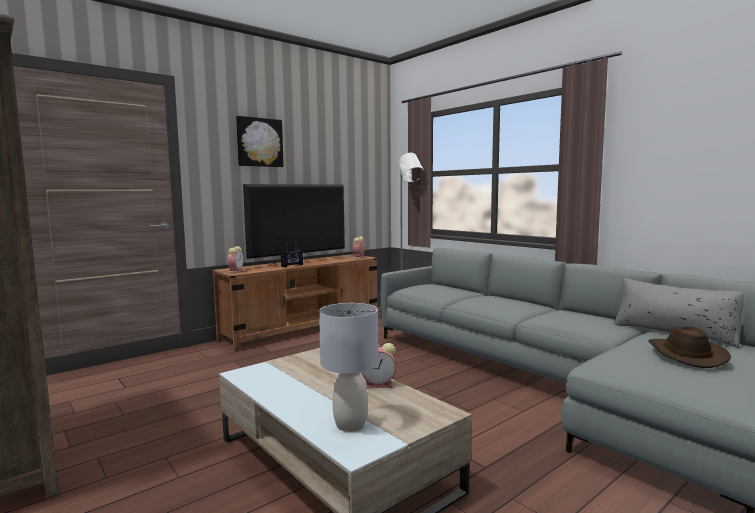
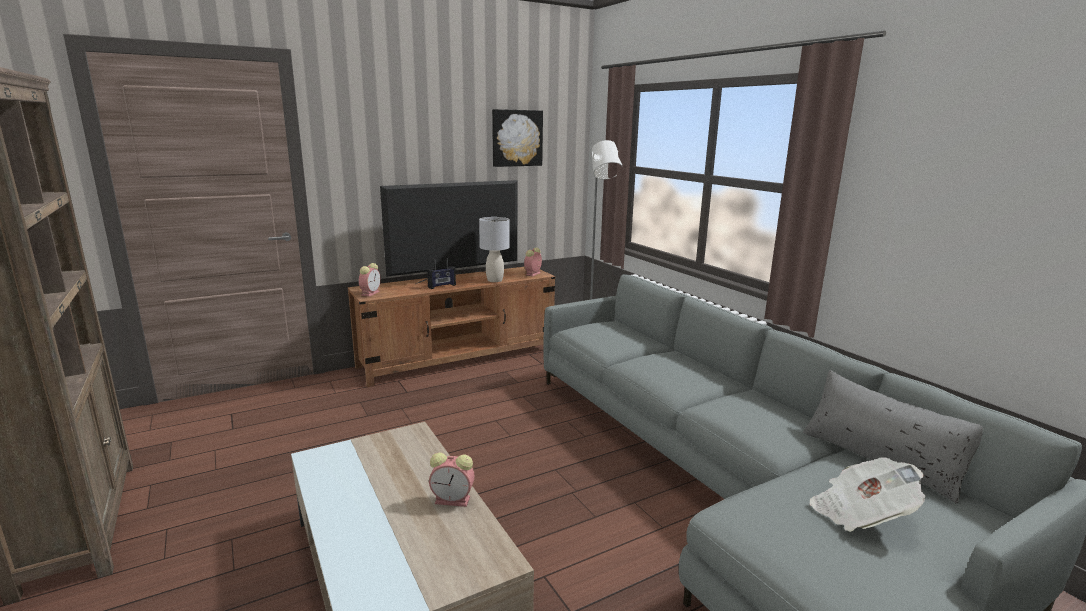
camera: 10 degrees right, 10 degrees up
picture [236,116,284,167] -> picture moved to [492,109,543,167]
grey table lamp [319,303,378,432] -> grey table lamp moved to [479,217,510,282]
brown hat [648,326,731,368] -> newspaper [810,457,925,532]

